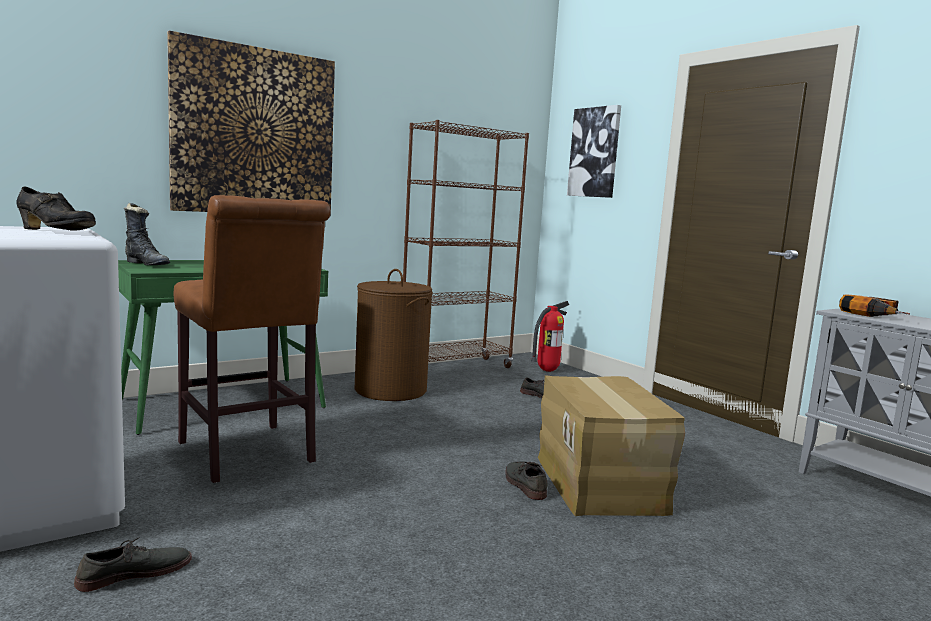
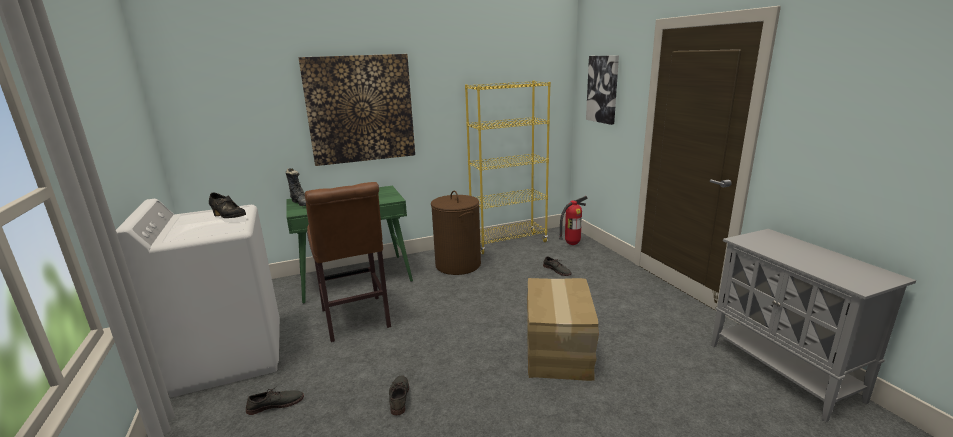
camera: 15 degrees right, 10 degrees up
brown bookcase [403,120,529,368] -> yellow bookcase [465,81,551,254]
grey shoe [505,462,548,500] -> grey shoe moved to [389,376,409,415]
power drill [839,295,910,317] -> none

